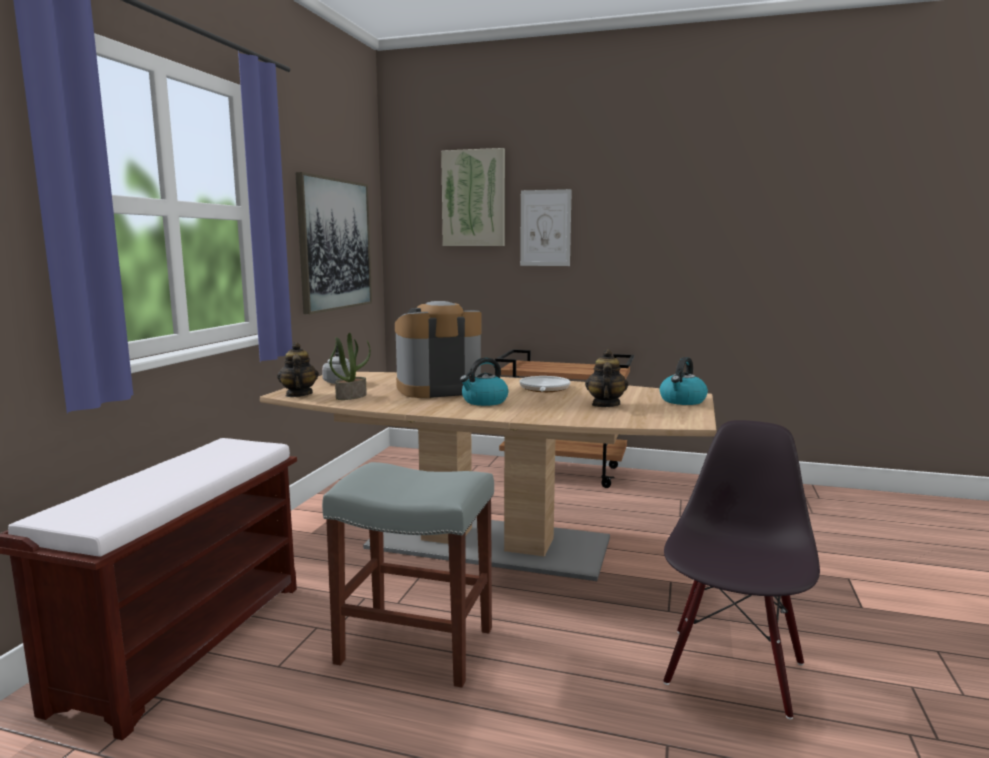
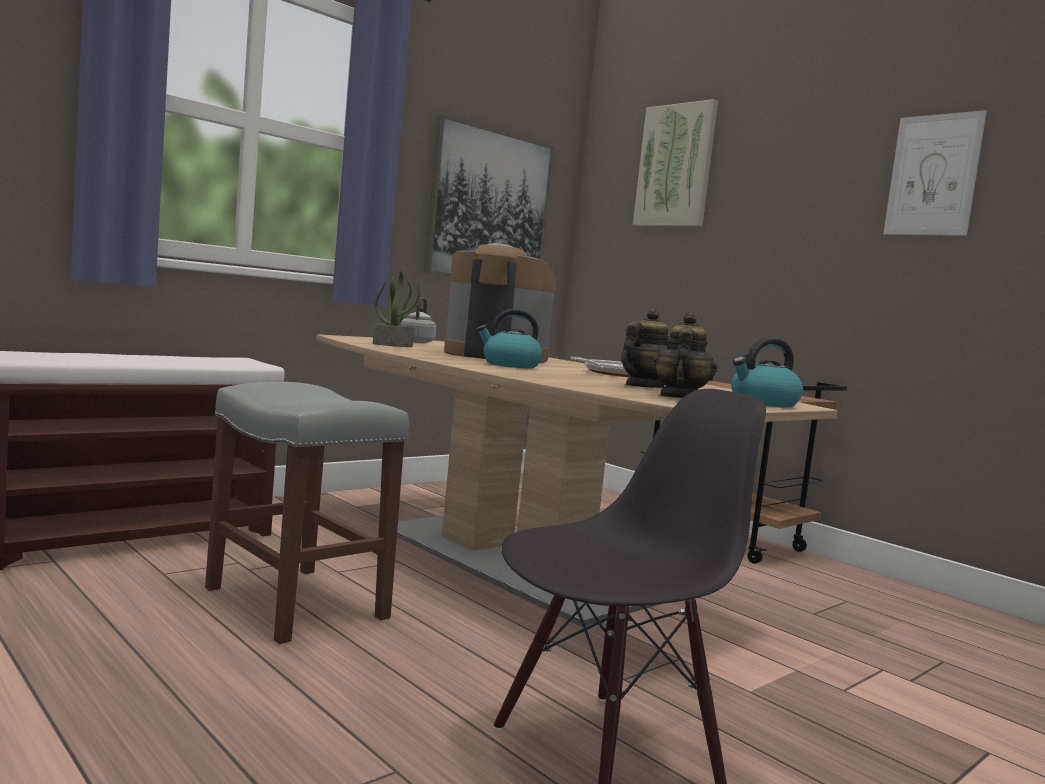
camera: 30 degrees right, 5 degrees down
teapot [277,342,319,397] -> teapot moved to [652,312,717,398]
picture [520,189,572,266] -> picture moved to [883,110,987,236]

